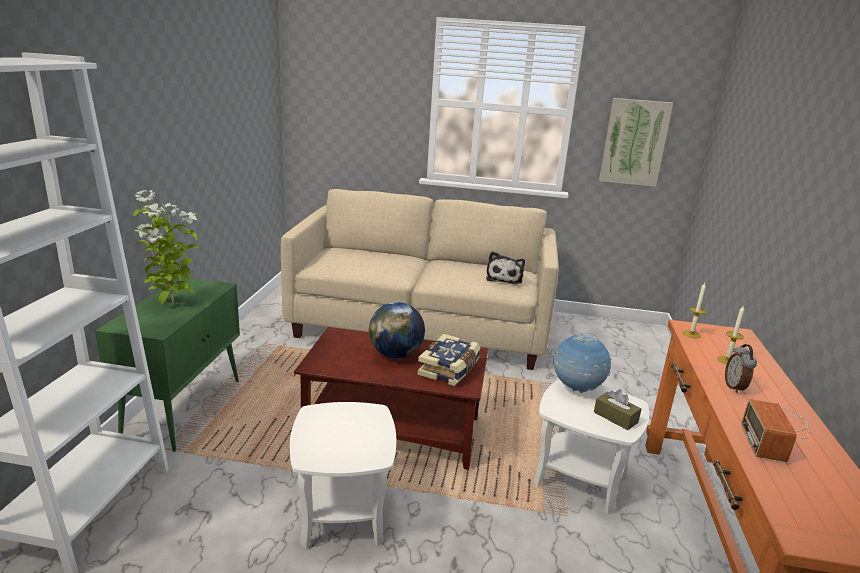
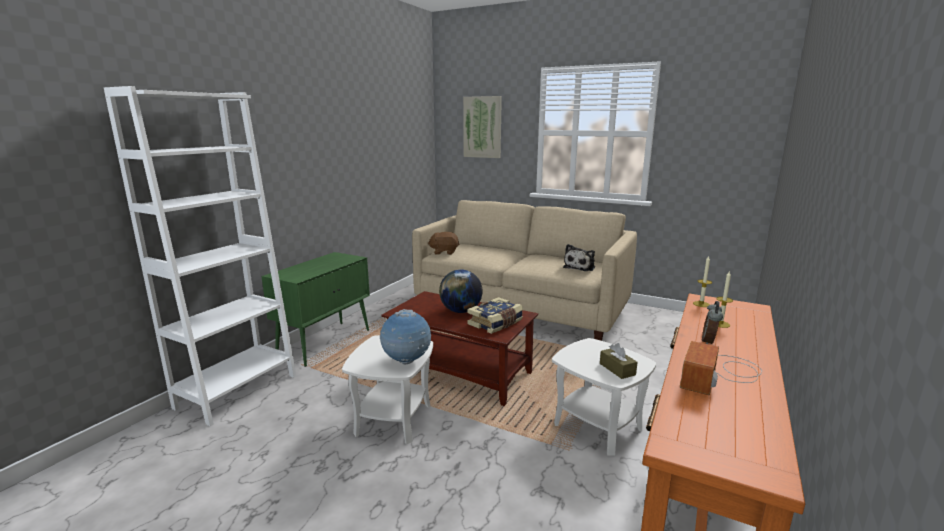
camera: 20 degrees right, 5 degrees down
potted plant [133,190,199,304] -> none
globe [553,333,611,393] -> globe moved to [380,309,431,365]
picture [599,98,673,187] -> picture moved to [463,96,502,158]
none -> brown plush toy [428,232,459,255]

